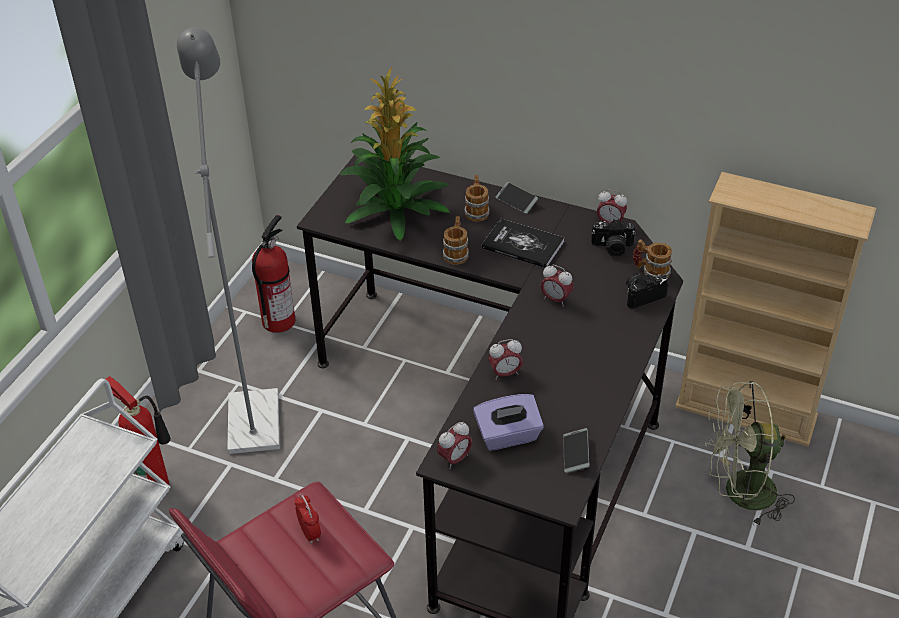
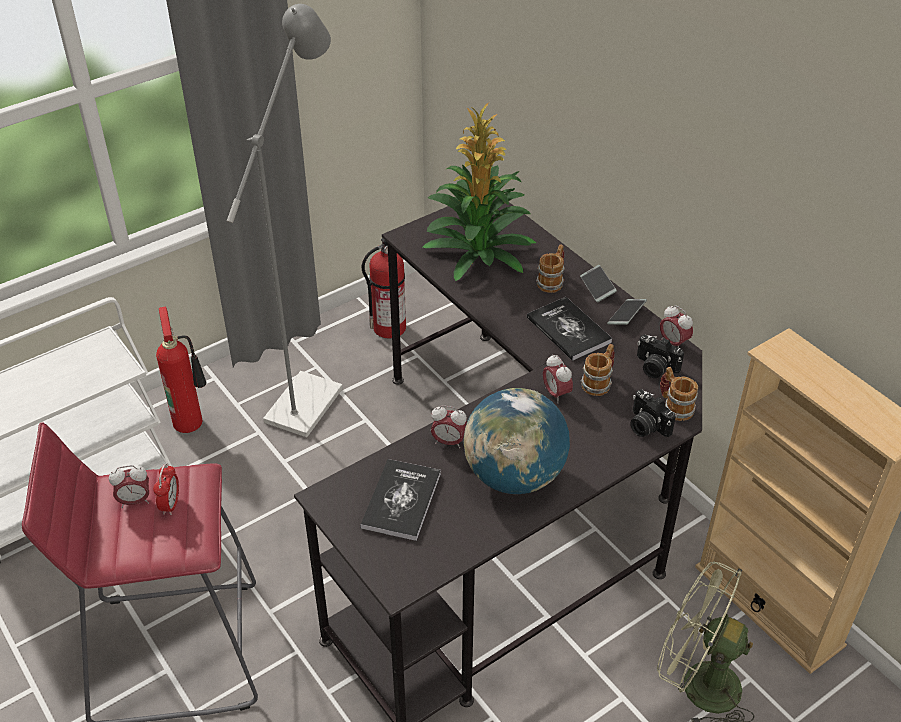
camera: 30 degrees right, 0 degrees up
alarm clock [437,422,472,469] -> alarm clock moved to [109,465,149,508]
mug [443,216,469,265] -> mug moved to [581,344,615,396]
purple tissue box [473,394,544,451] -> book [360,459,441,541]
phone [563,428,590,473] -> phone moved to [607,299,647,325]
camera [626,273,669,309] -> camera turned 135 degrees counterclockwise [630,389,676,437]
none -> globe [464,388,570,494]

